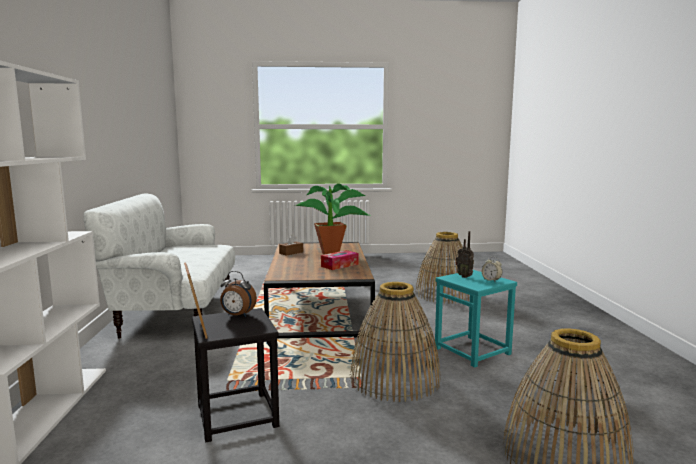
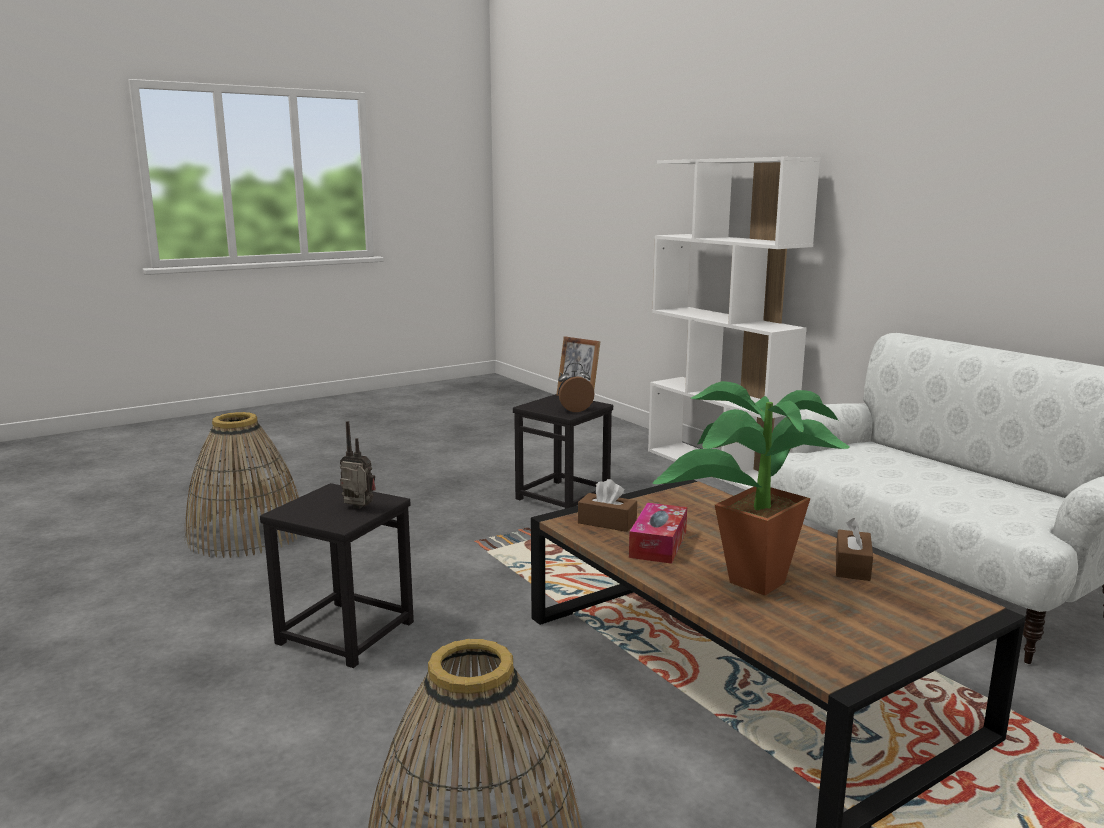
camera: 150 degrees right, 5 degrees up
basket [350,282,441,402] -> none
turquoise stool [435,270,517,368] -> black stool [260,483,414,668]
alarm clock [482,257,502,281] -> none
none -> brown tissue box [578,479,637,532]

